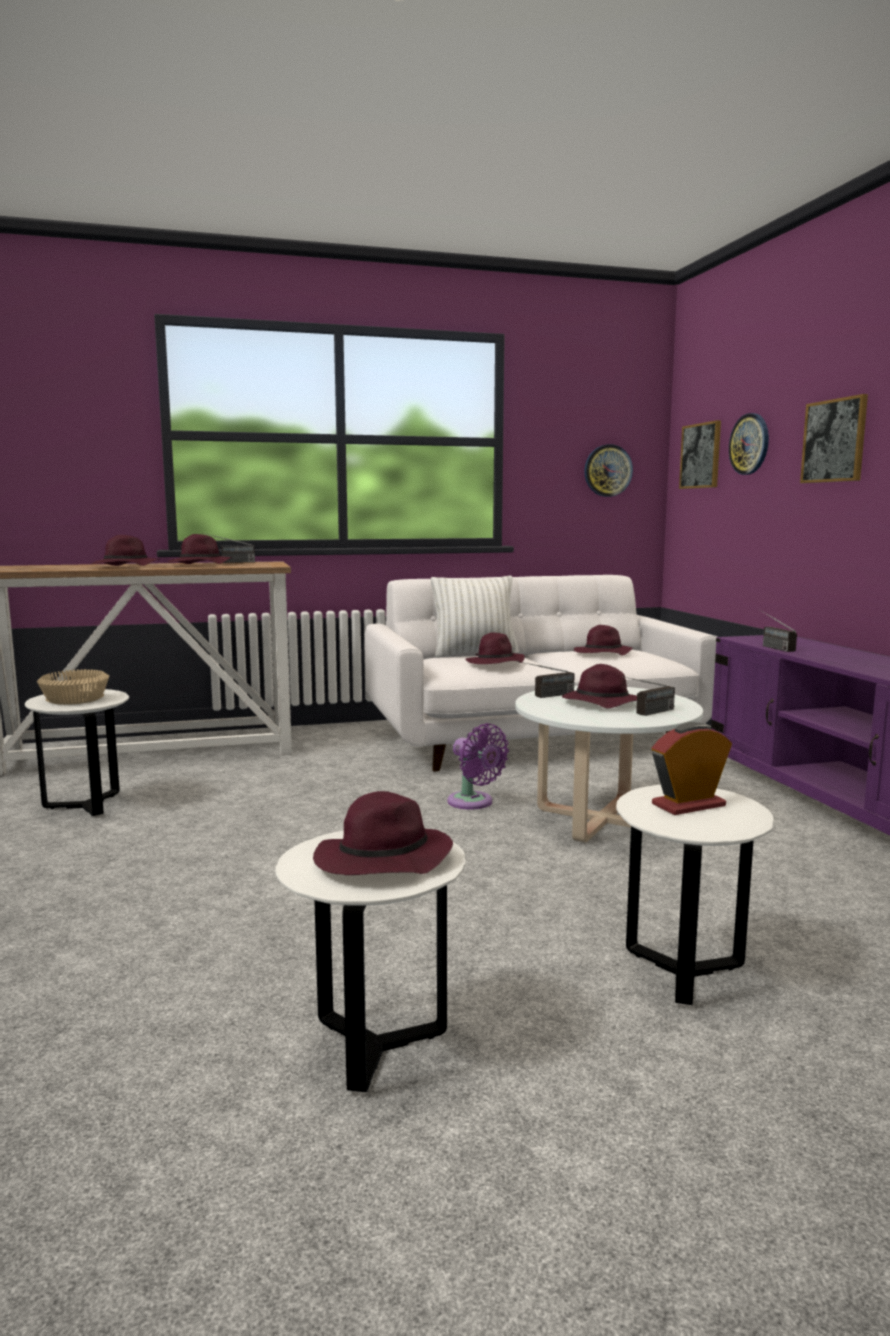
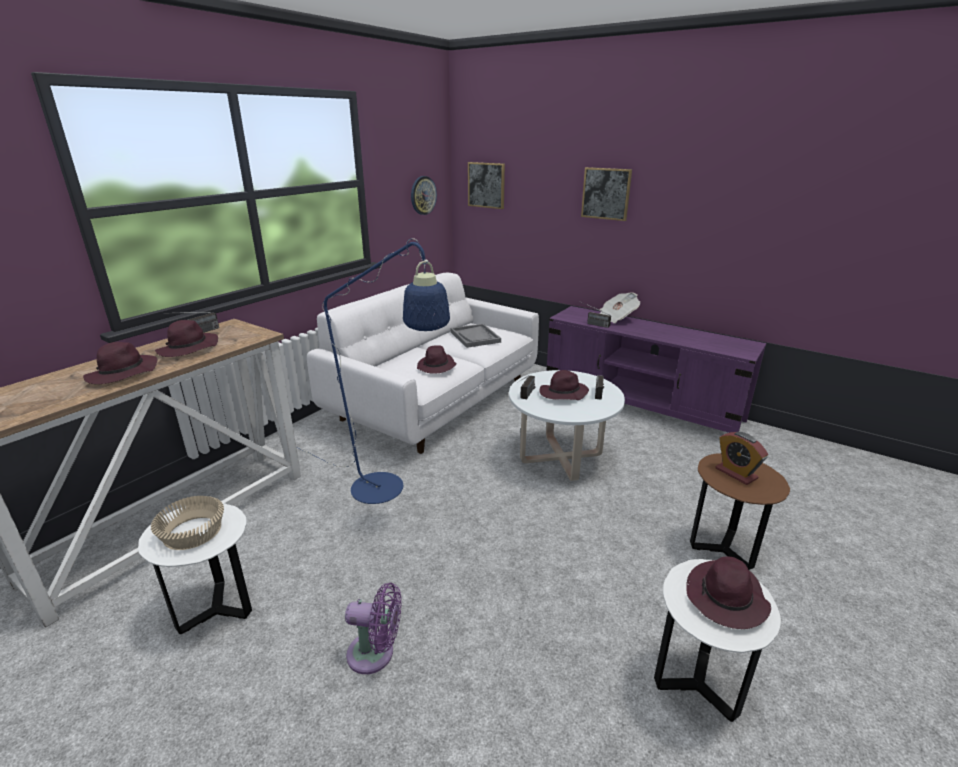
camera: 40 degrees left, 15 degrees up
white pillow [431,576,519,657] -> none
purple fan [447,723,509,810] -> purple fan moved to [345,583,402,674]
purple hat [574,625,633,655] -> grey tray [451,324,501,348]
white side table [616,785,774,1005] -> brown side table [690,453,790,570]
alarm clock [652,722,732,815] -> alarm clock turned 60 degrees counterclockwise [715,432,768,485]
wall clock [729,413,769,475] -> none
none -> blue floor lamp [296,238,450,504]
none -> newspaper [600,292,640,323]

